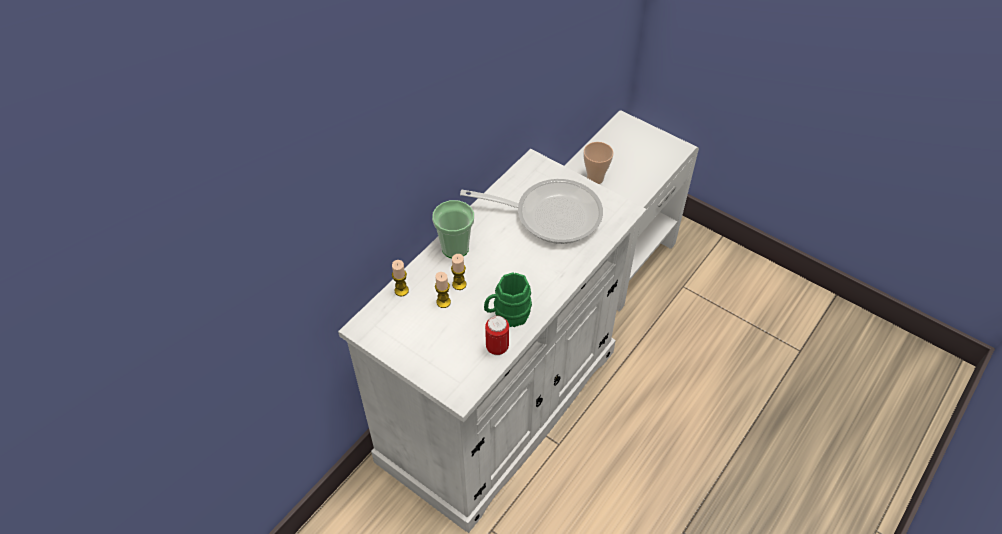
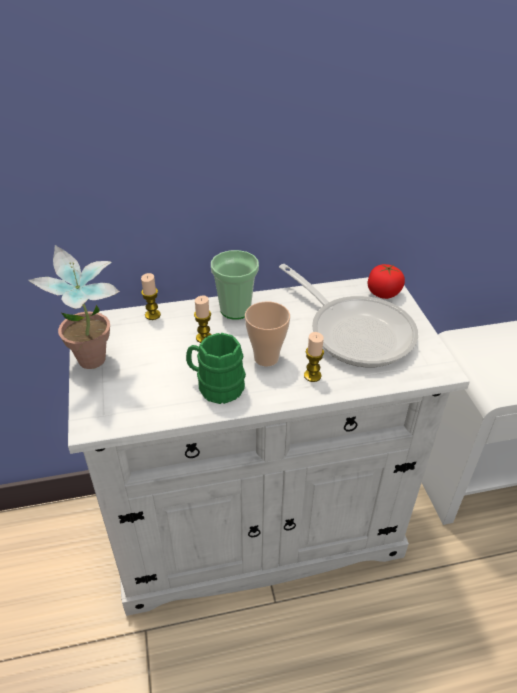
camera: 40 degrees right, 10 degrees down
candle [435,272,451,308] -> candle moved to [304,332,324,382]
can [485,316,509,355] -> none
cup [584,142,613,184] -> cup moved to [245,301,290,367]
none -> potted plant [28,245,120,369]
none -> tomato [368,264,405,299]

